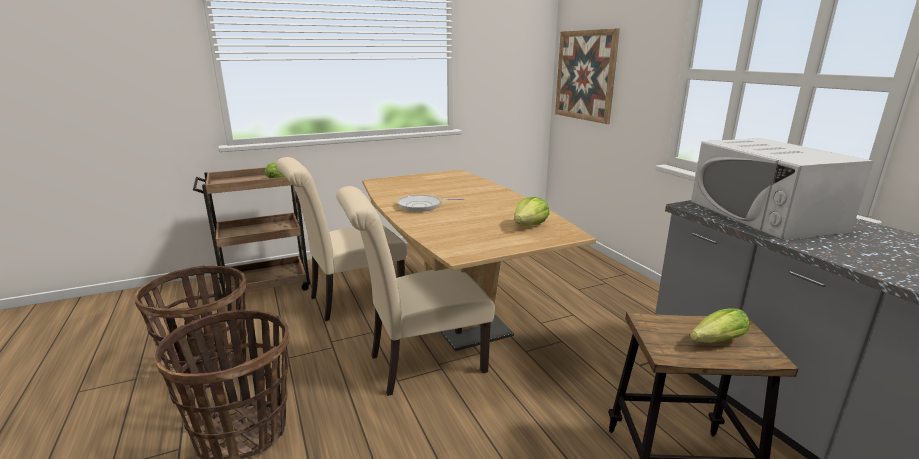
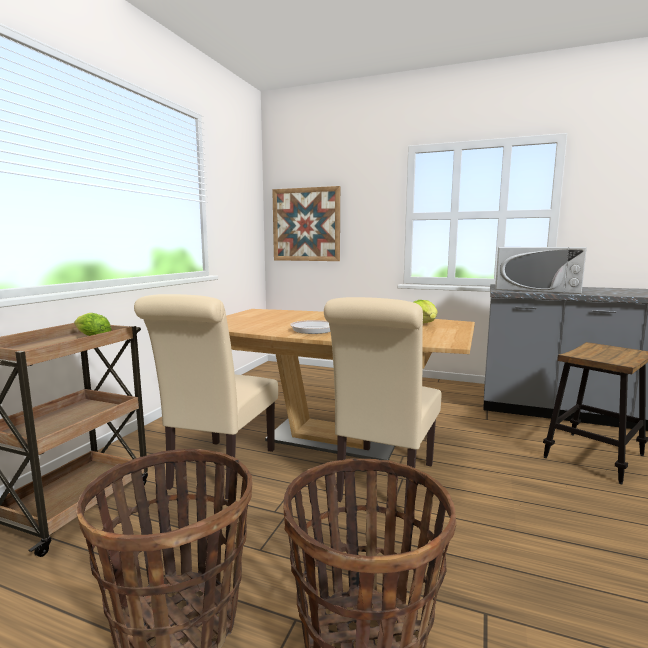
camera: 45 degrees left, 10 degrees down
lettuce [690,308,750,343] -> none

